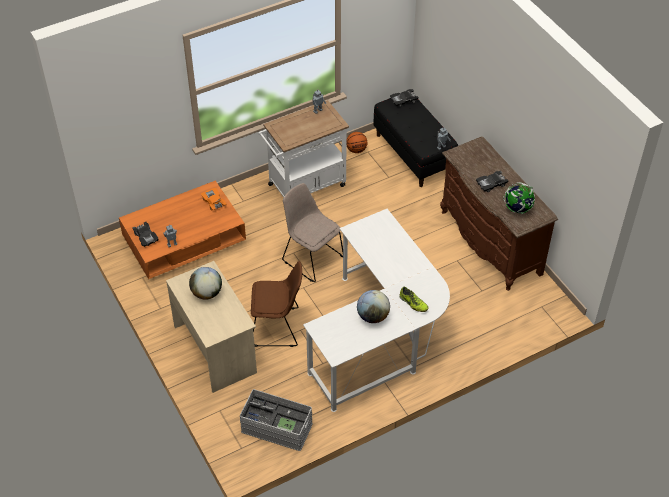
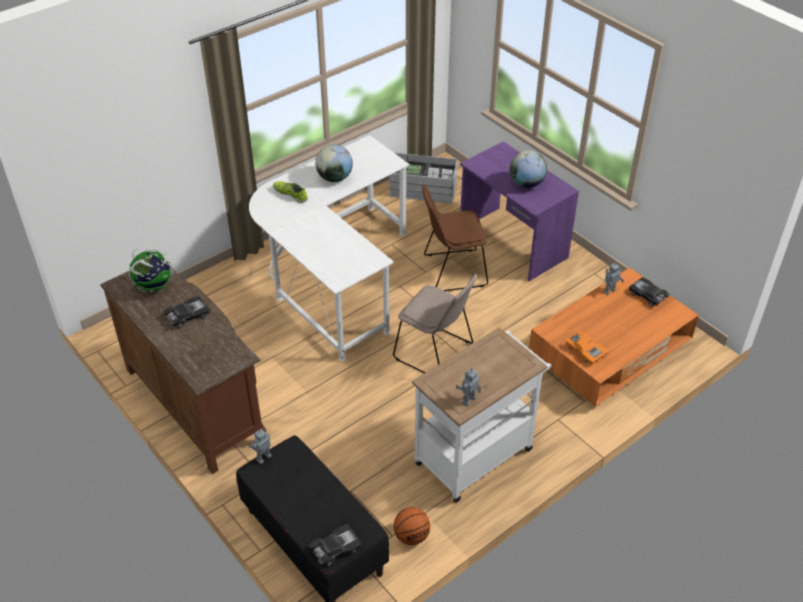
camera: 170 degrees right, 5 degrees down
beige desk [166,261,257,393] -> purple desk [460,141,579,281]

